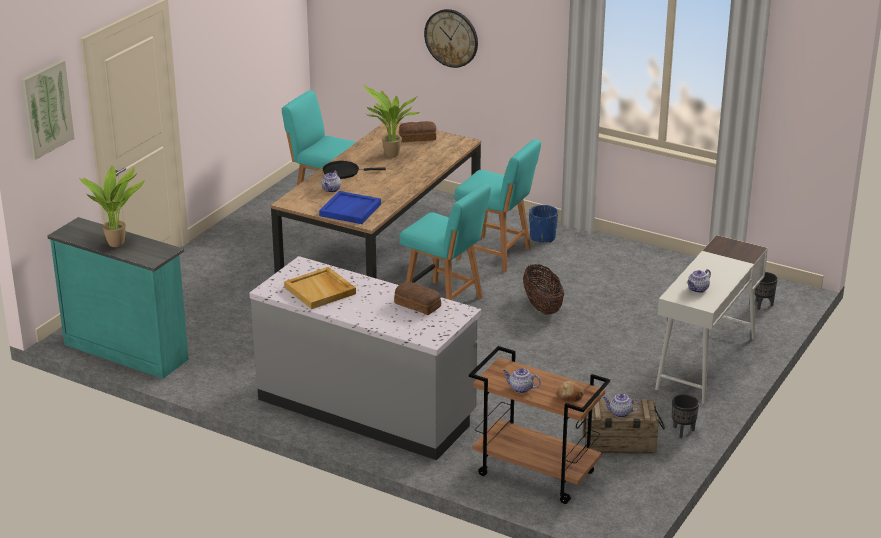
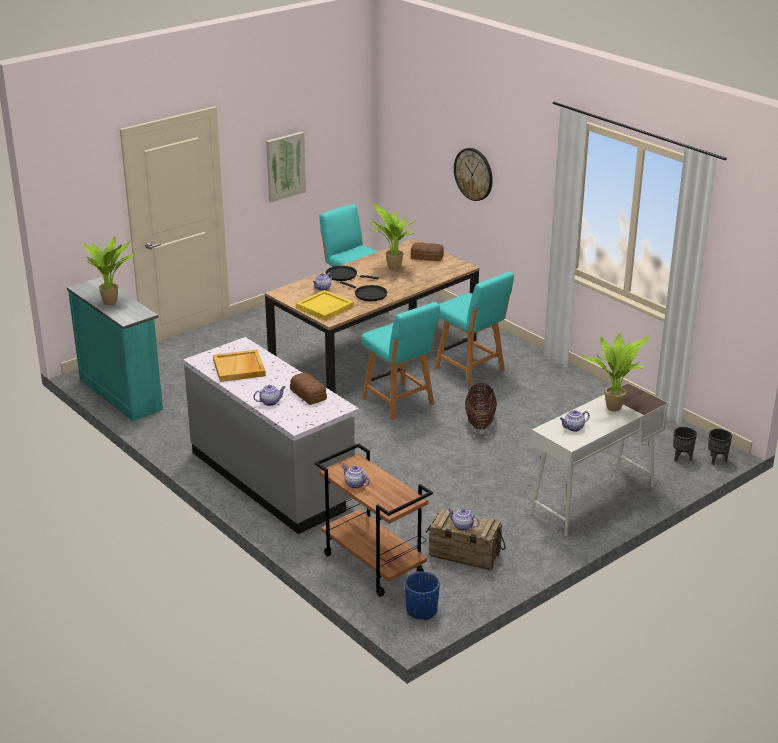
camera: 20 degrees right, 0 degrees up
picture [20,60,75,160] -> picture moved to [266,132,306,202]
blue tray [319,191,381,224] -> yellow tray [296,290,354,321]
blue planter [529,205,558,243] -> blue planter moved to [405,571,440,621]
bread [557,381,584,402] -> none
black planter [672,394,699,438] -> black planter moved to [708,429,732,465]
none -> teapot [253,385,286,406]
none -> black frying pan [340,281,387,301]
none -> potted plant [582,333,650,412]

